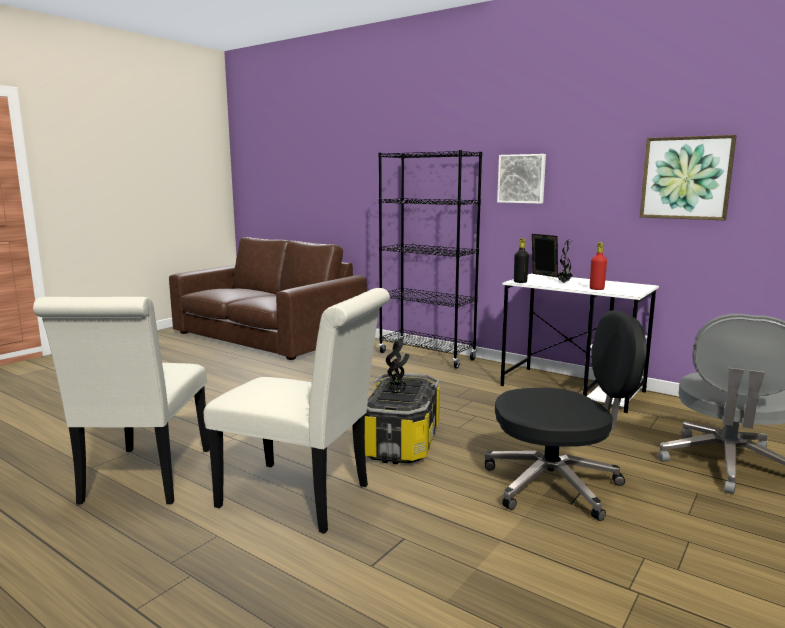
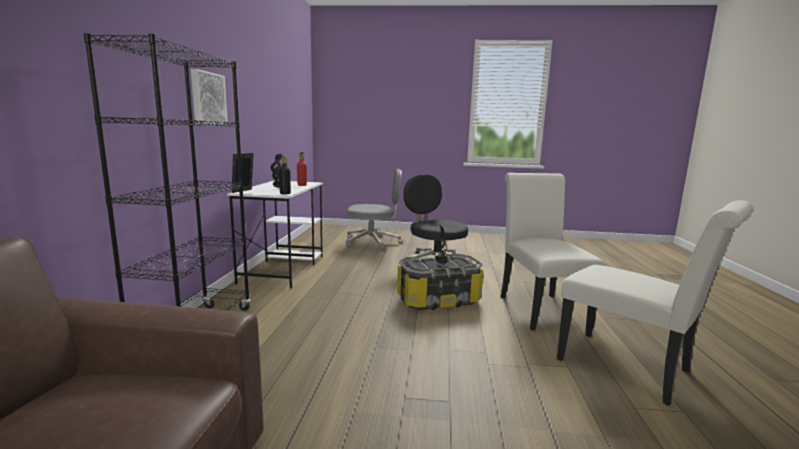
camera: 120 degrees left, 0 degrees up
white chair [33,297,210,505] -> white chair turned 75 degrees clockwise [557,200,754,406]
picture [640,135,737,220] -> none

